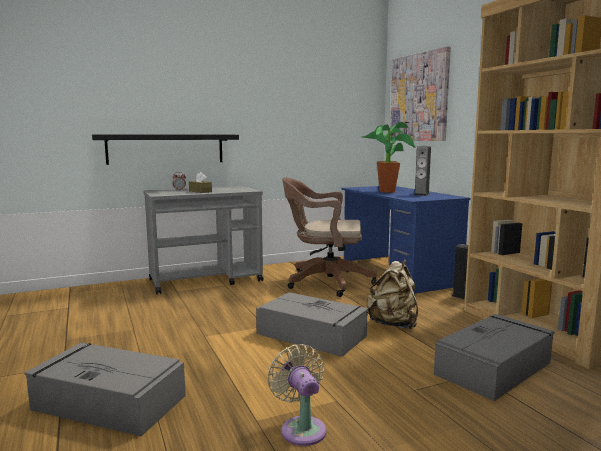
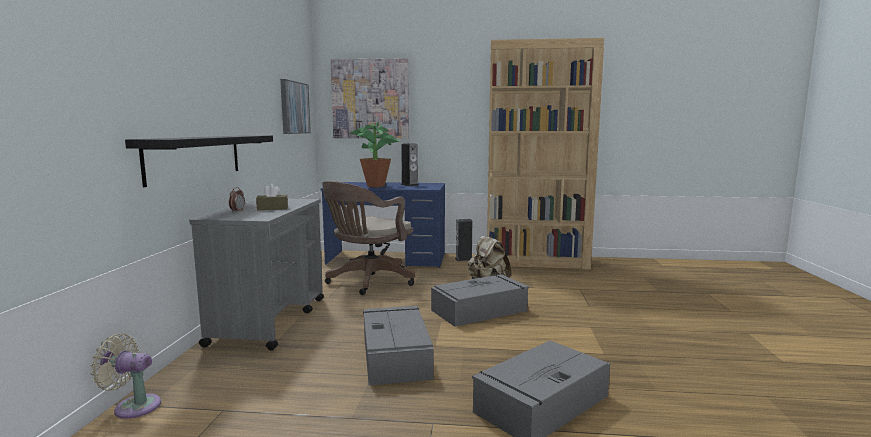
camera: 60 degrees left, 0 degrees up
beige fan [267,344,327,446] -> beige fan moved to [91,333,161,419]
grey storage box [434,314,555,401] -> grey storage box moved to [363,306,433,386]
none -> picture [280,79,311,134]

